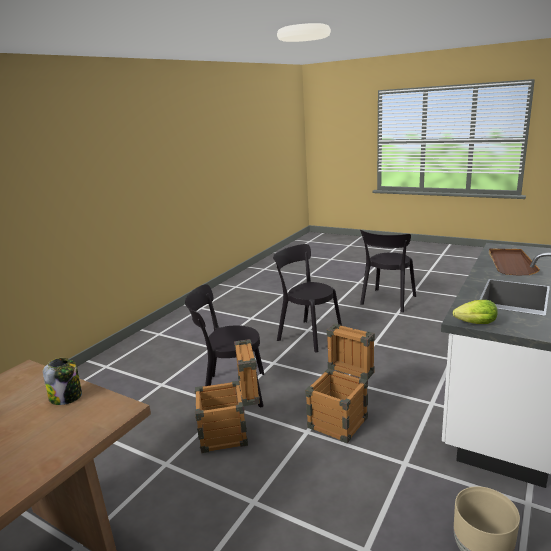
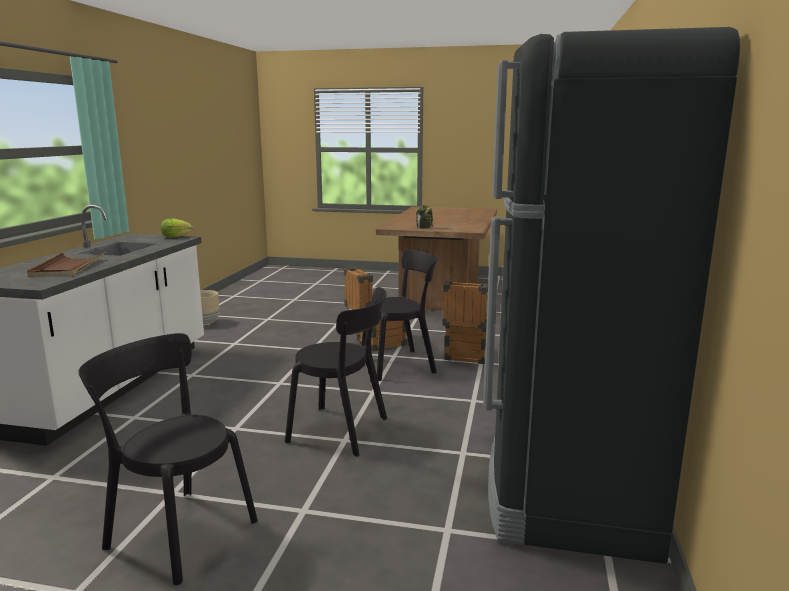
camera: 160 degrees right, 5 degrees down
crate [305,323,375,443] -> crate moved to [442,281,488,364]
black chair [360,229,416,312] -> black chair turned 75 degrees counterclockwise [78,333,258,585]
none -> black fridge [483,27,740,564]

